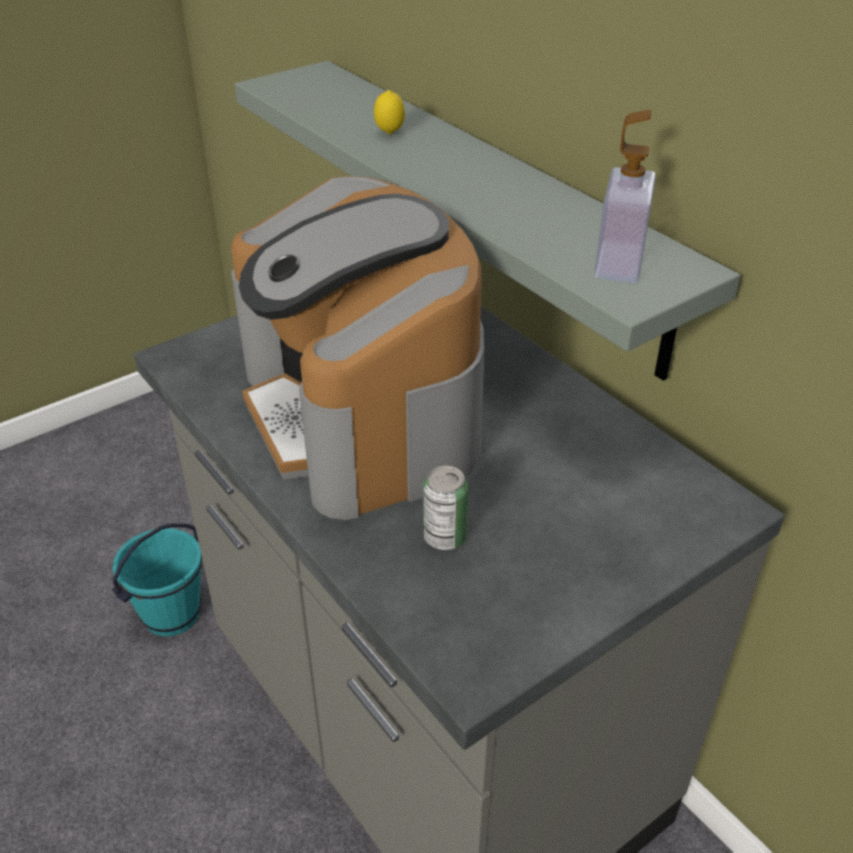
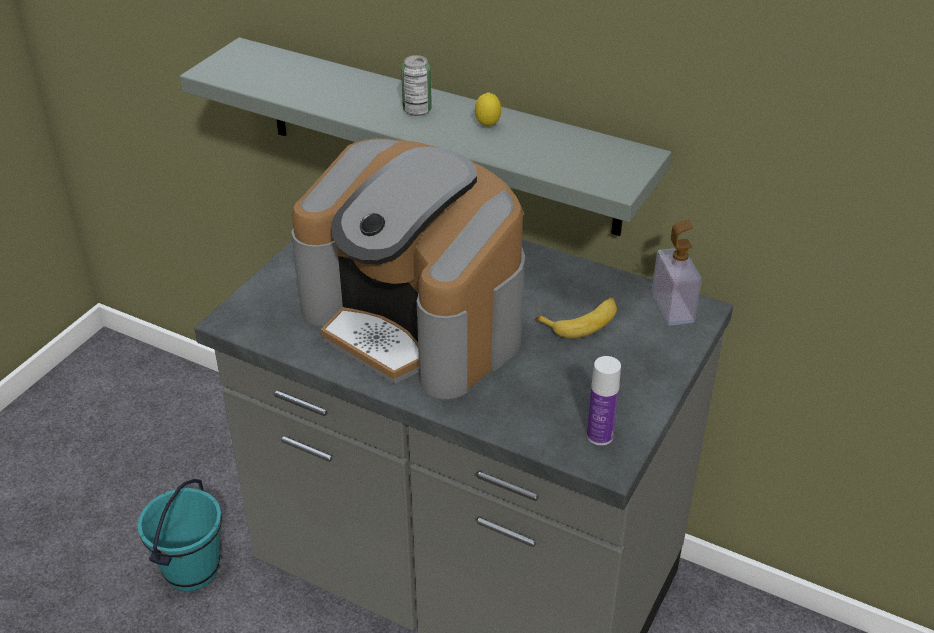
camera: 25 degrees left, 0 degrees up
lemon [374,90,405,134] -> lemon moved to [475,92,501,127]
can [423,466,468,550] -> can moved to [401,55,432,116]
soap dispenser [595,110,656,283] -> soap dispenser moved to [652,219,702,326]
none -> banana [535,297,617,338]
none -> bottle [587,356,621,445]

